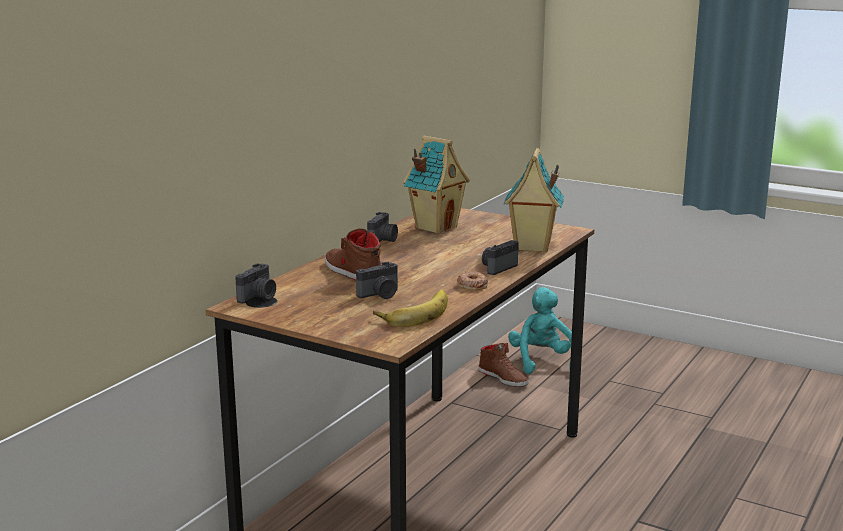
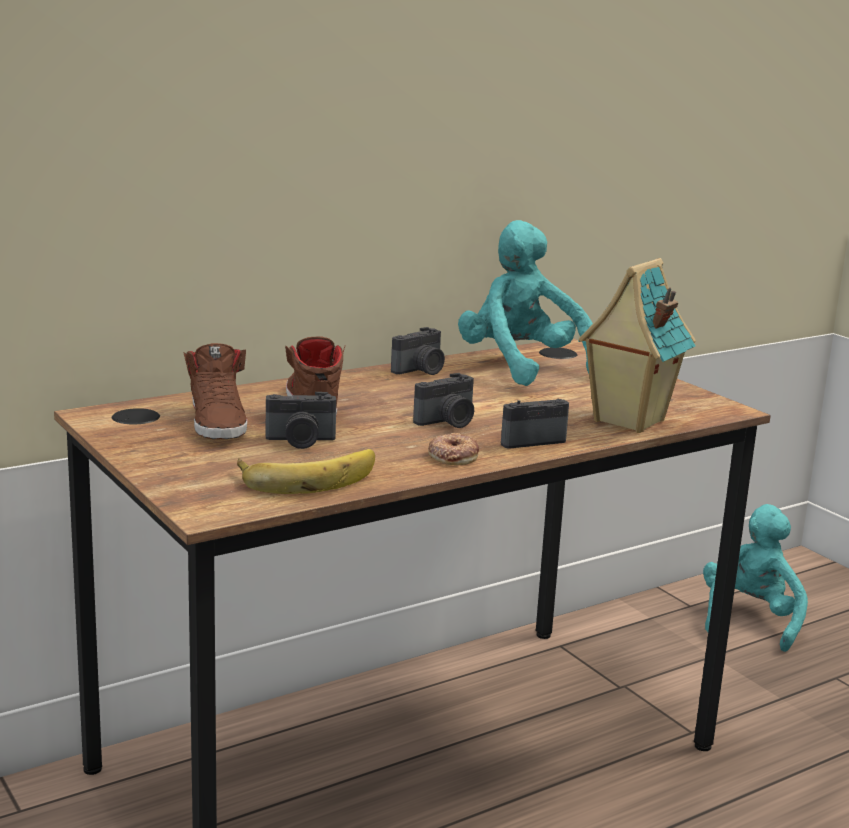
camera: 25 degrees right, 0 degrees up
camera [235,263,276,303] -> camera moved to [413,373,474,428]
toy house [403,135,470,234] -> turquoise plush toy [458,220,593,386]
brown shoe [479,343,529,387] -> brown shoe moved to [184,343,248,439]

